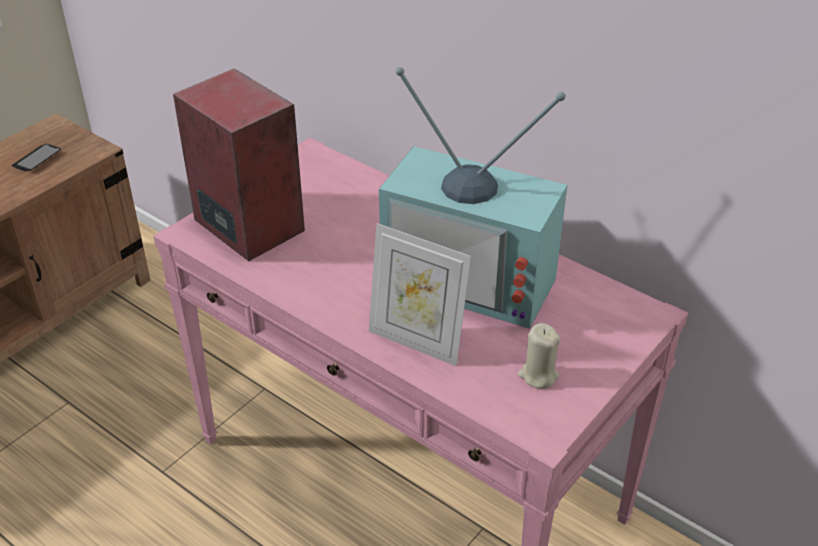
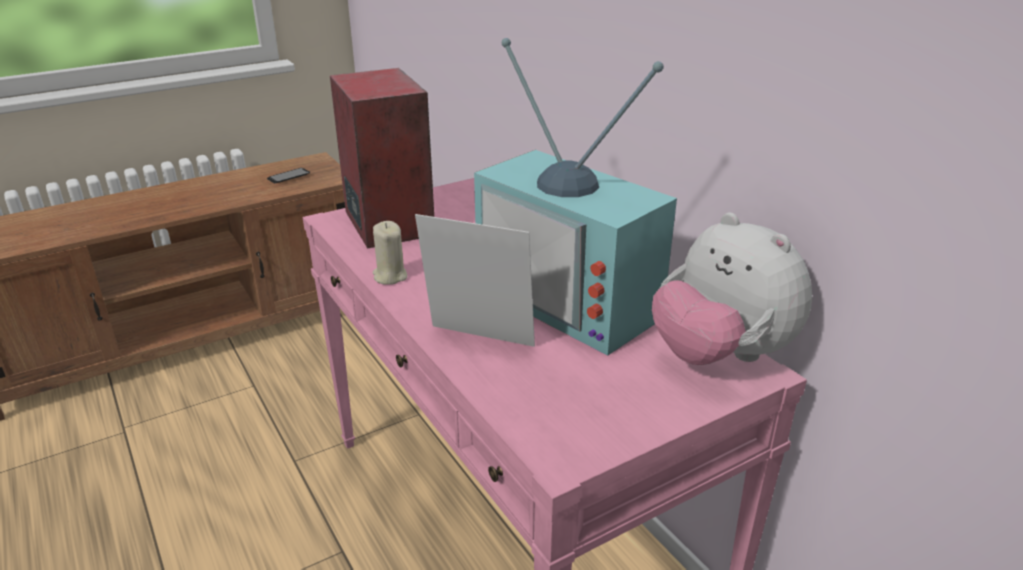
camera: 20 degrees right, 10 degrees down
picture frame [369,223,471,366] -> picture frame turned 150 degrees clockwise [415,214,535,347]
beige candle [518,323,561,389] -> beige candle moved to [373,221,407,285]
none -> plush toy [652,212,812,365]

